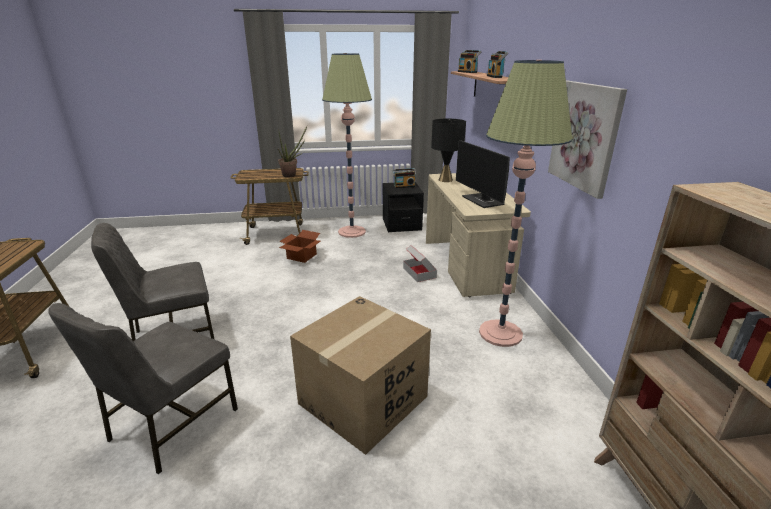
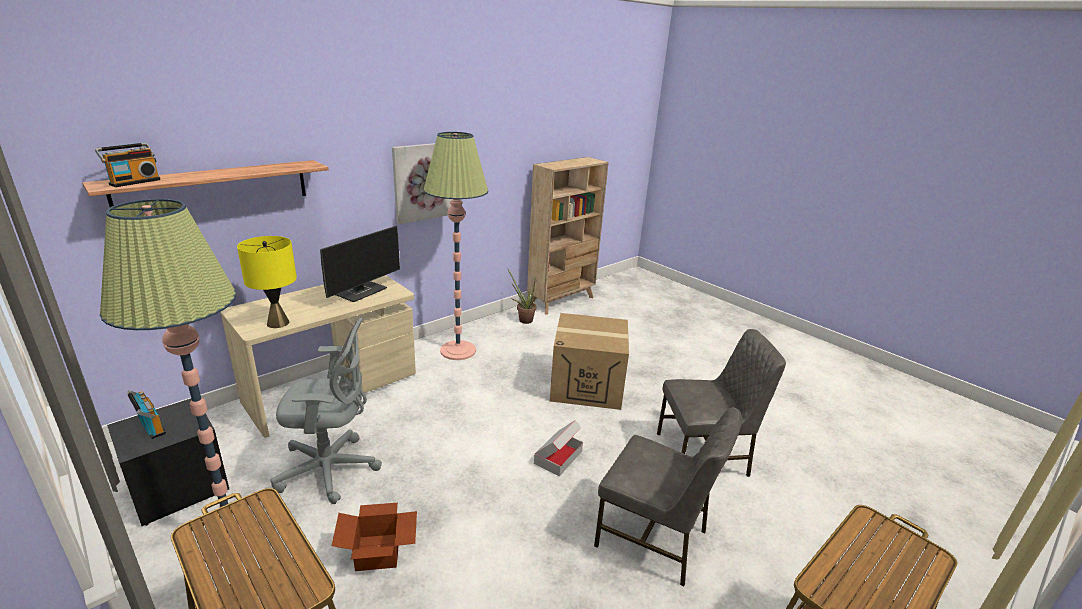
camera: 125 degrees left, 0 degrees up
potted plant [278,126,307,178] -> potted plant moved to [508,269,537,324]
cardboard box [403,245,437,282] -> cardboard box moved to [534,420,583,476]
black table lamp [431,119,466,182] -> yellow table lamp [237,236,297,328]
radio [487,51,508,78] -> none
none -> grey office chair [271,318,382,504]

